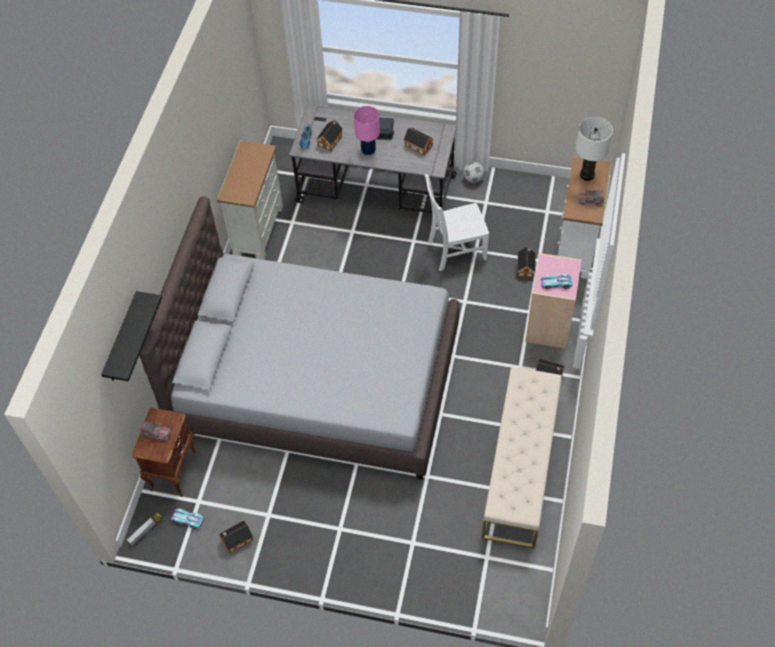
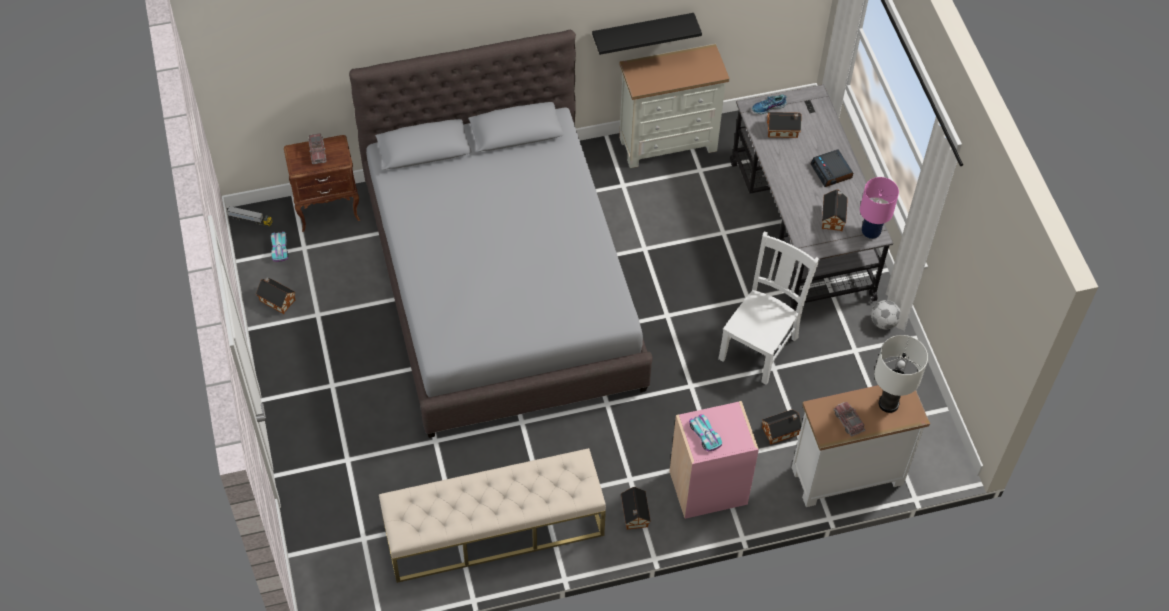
camera: 60 degrees right, 0 degrees up
black shelf [101,291,162,381] -> black shelf moved to [592,13,702,55]
pink table lamp [354,106,380,155] -> pink table lamp moved to [860,177,899,239]
white chair [425,174,489,271] -> white chair turned 75 degrees clockwise [718,232,820,385]

